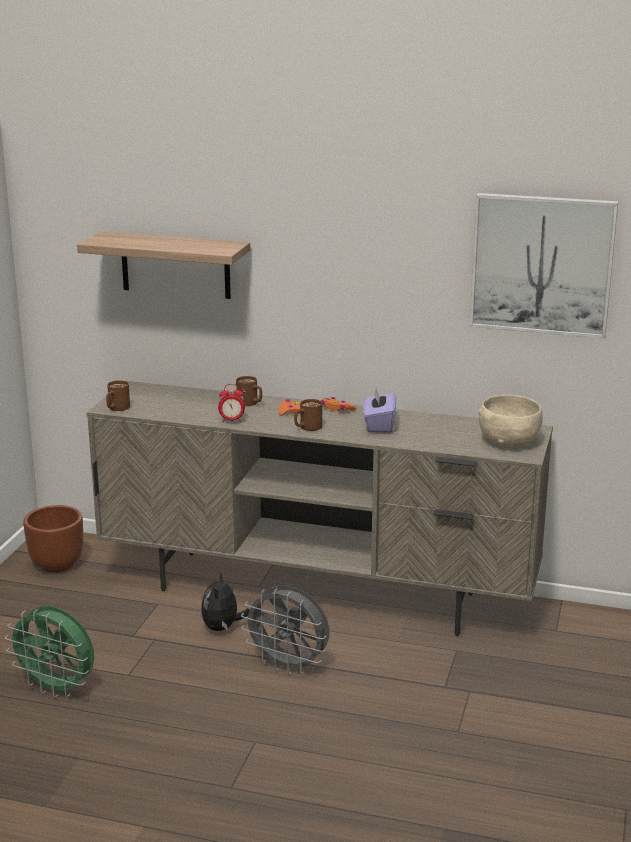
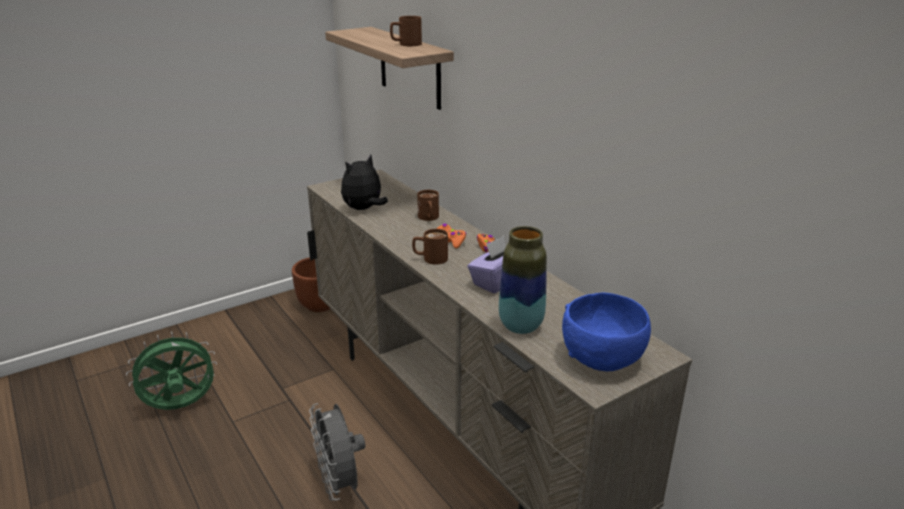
camera: 40 degrees right, 5 degrees up
green fan [5,606,94,698] -> green fan turned 90 degrees clockwise [126,331,217,410]
brown mug [106,380,130,411] -> brown mug moved to [390,16,422,46]
plush toy [201,573,249,631] -> plush toy moved to [341,155,388,210]
alarm clock [218,384,245,423] -> none
picture [470,193,618,339] -> none
beige bowl [478,395,543,447] -> blue bowl [562,292,651,371]
none -> vase [499,226,547,334]

